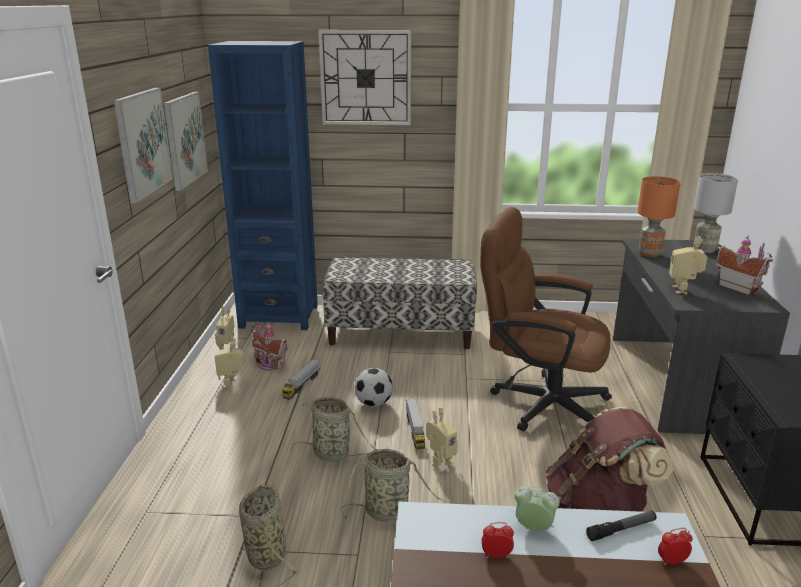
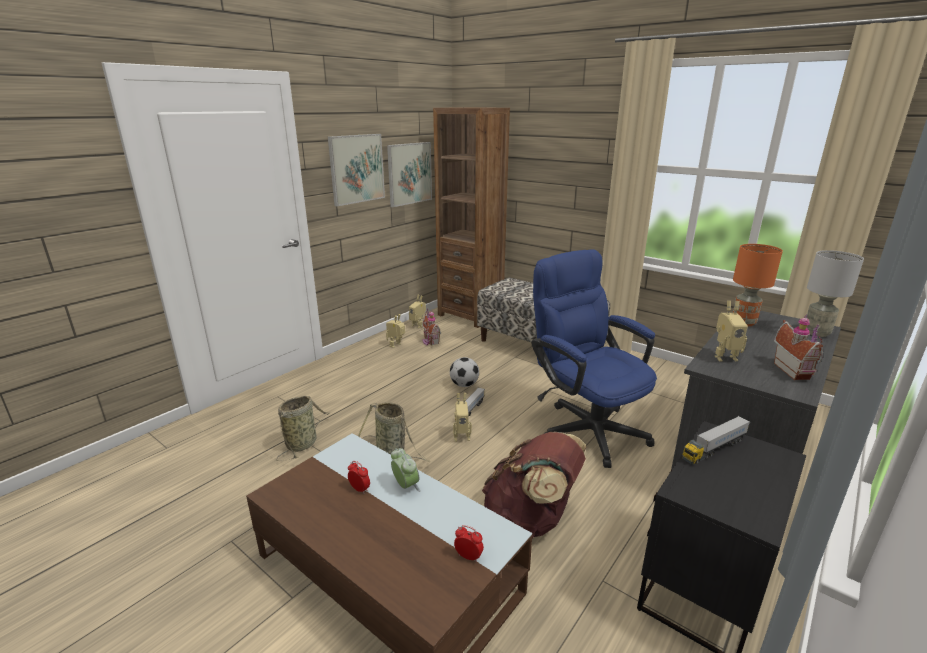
camera: 35 degrees right, 0 degrees up
blue bookcase [208,41,318,330] -> brown bookcase [433,107,510,328]
toy truck [282,359,320,400] -> toy truck moved to [682,416,750,465]
basket [290,397,378,462] -> none
wall clock [318,30,411,125] -> none
brown office chair [481,207,612,432] -> blue office chair [531,249,657,468]
flashlight [586,511,657,541] -> none
toy robot [669,236,707,294] -> toy robot turned 135 degrees counterclockwise [714,301,748,362]

